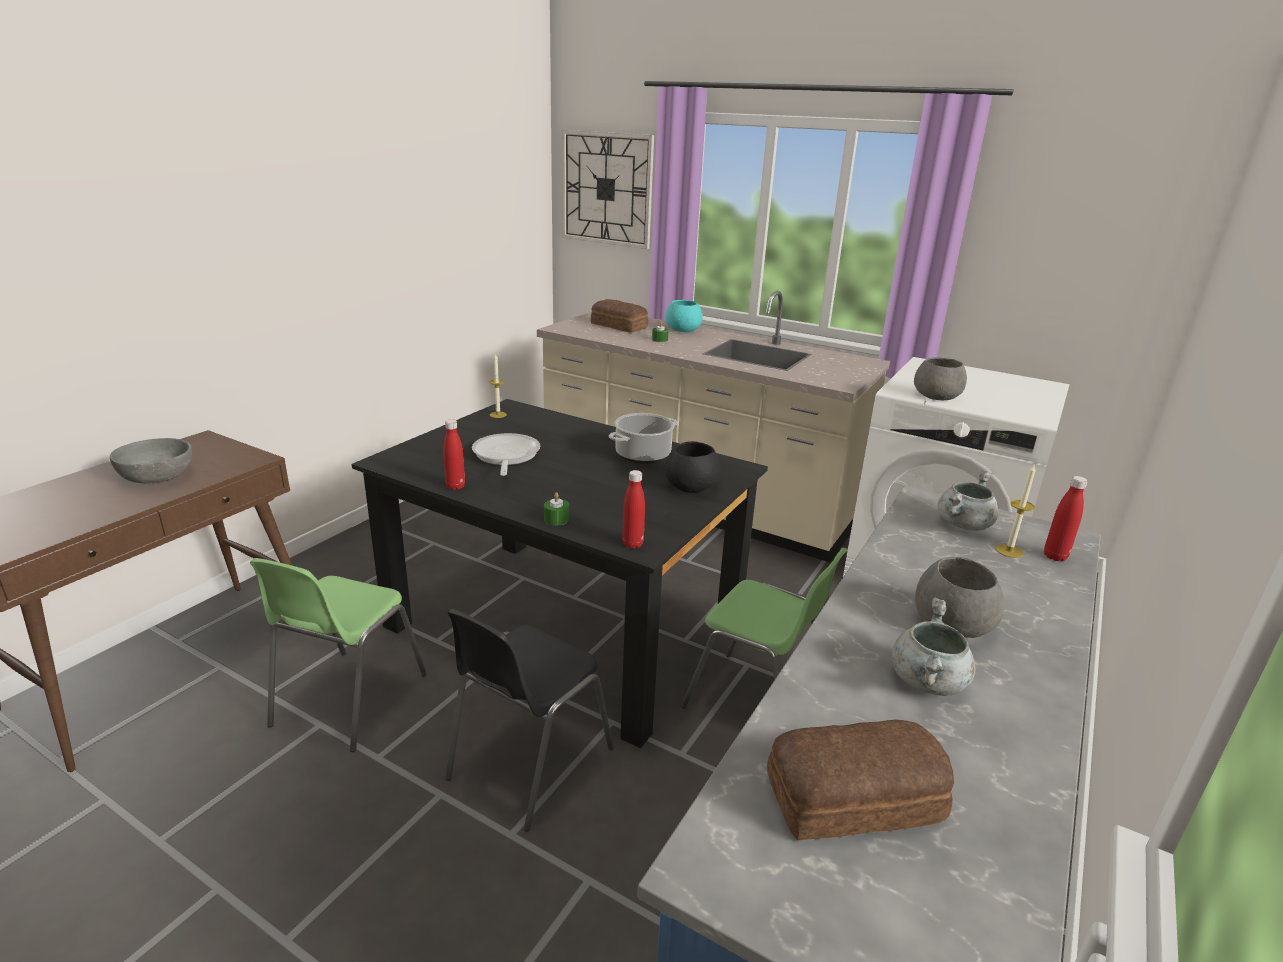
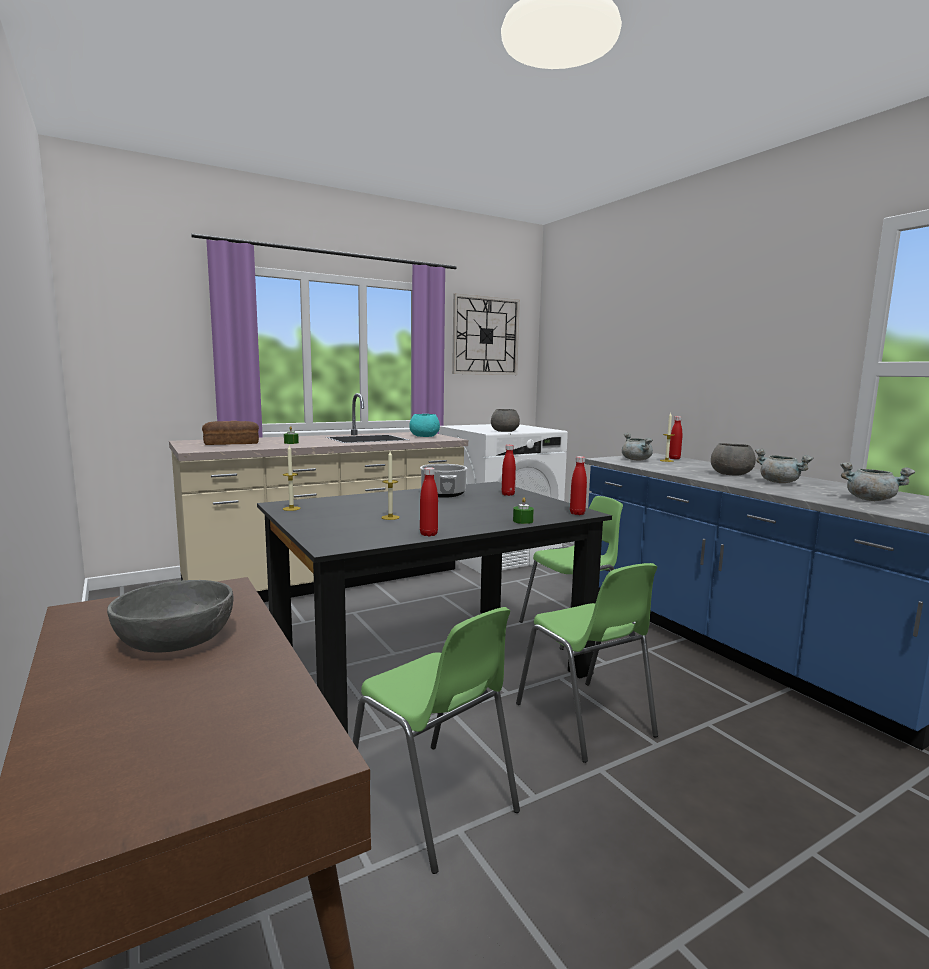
camera: 60 degrees left, 15 degrees down
black chair [445,609,613,832] -> green chair [516,563,658,763]
frying pan [472,433,540,476] -> candle [381,451,400,520]
wall clock [562,130,654,249] -> wall clock moved to [452,294,520,375]
black bowl [665,441,720,493] -> red bottle [502,445,516,496]
turquoise bowl [666,300,703,332] -> turquoise bowl moved to [409,414,440,437]
bread [767,720,954,841] -> grey cooking pot [840,462,915,501]

